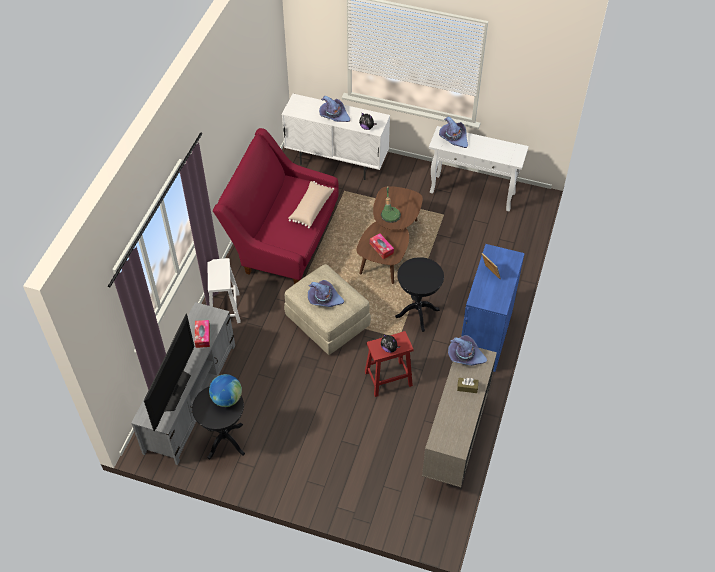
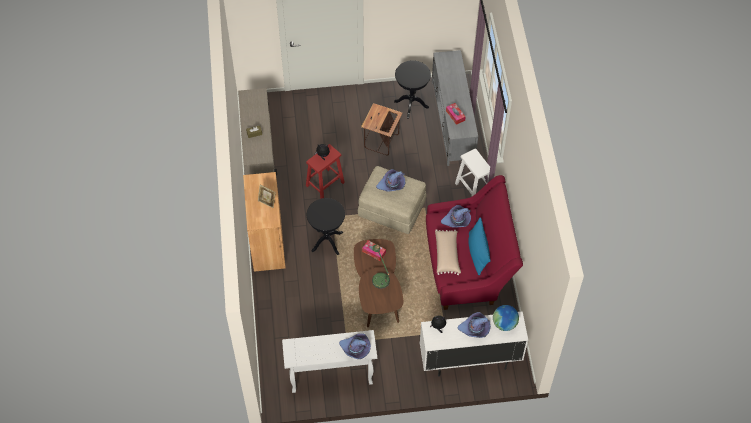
camera: 155 degrees right, 5 degrees up
television [144,314,194,431] -> none
globe [209,374,242,407] -> globe moved to [493,305,519,331]
purple hat [448,335,487,366] -> purple hat moved to [441,205,471,228]
blue cabinet [461,244,525,372] -> brown cabinet [243,172,286,272]
none -> side table [361,103,403,155]
none -> blue pillow [468,217,491,275]

